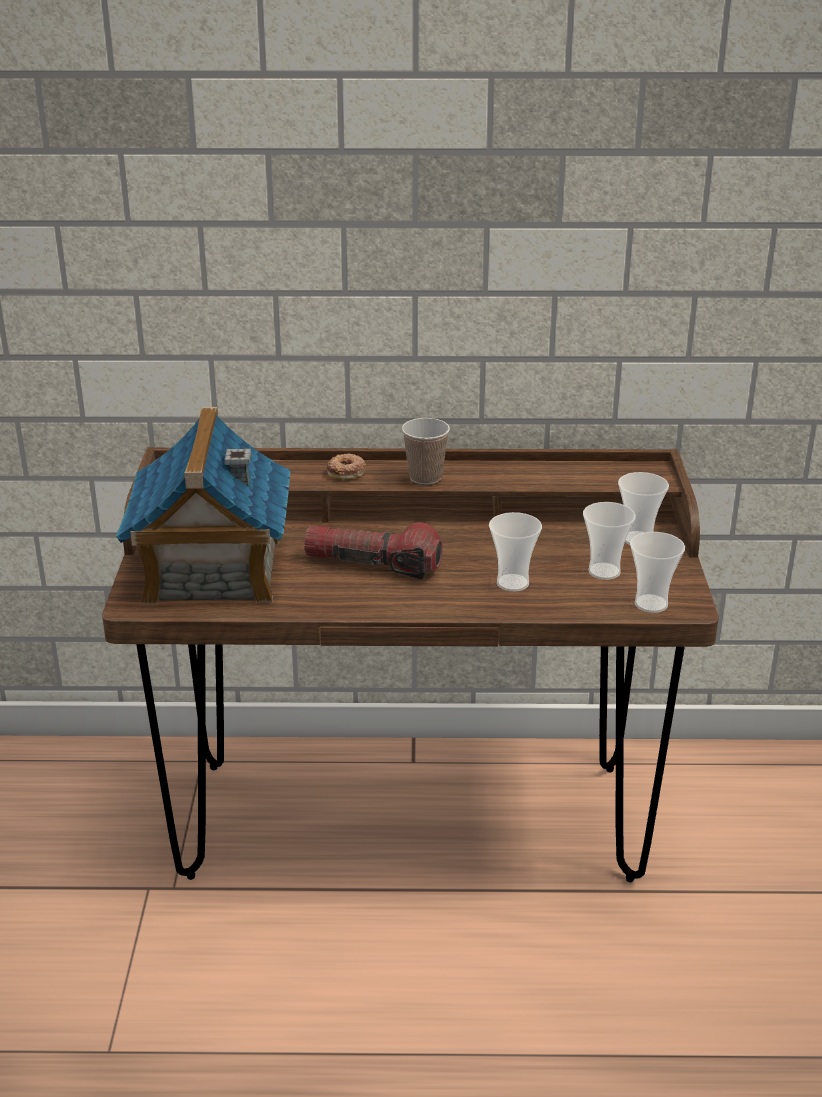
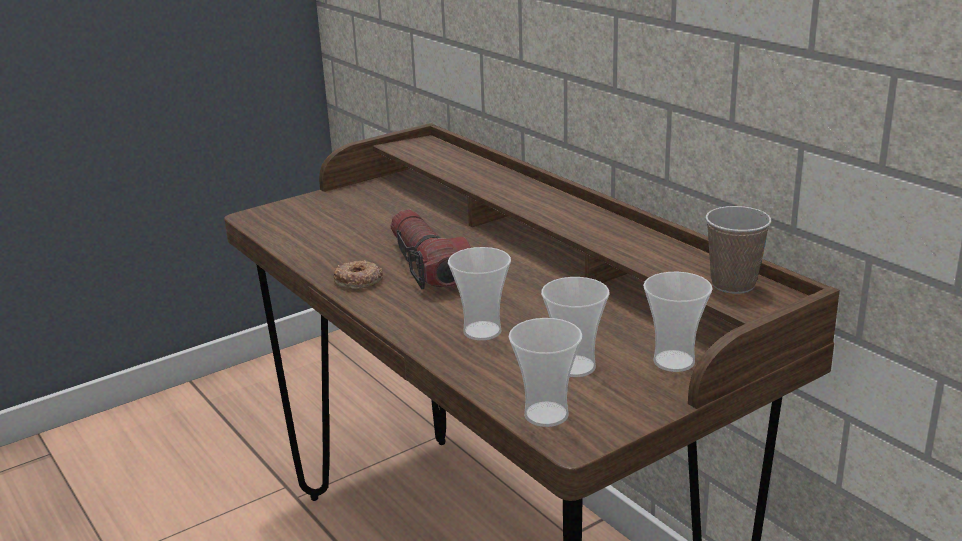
camera: 55 degrees right, 5 degrees down
toy house [116,407,291,605] -> none
donut [327,453,366,479] -> donut moved to [334,260,383,289]
cup [402,418,450,485] -> cup moved to [705,206,771,294]

